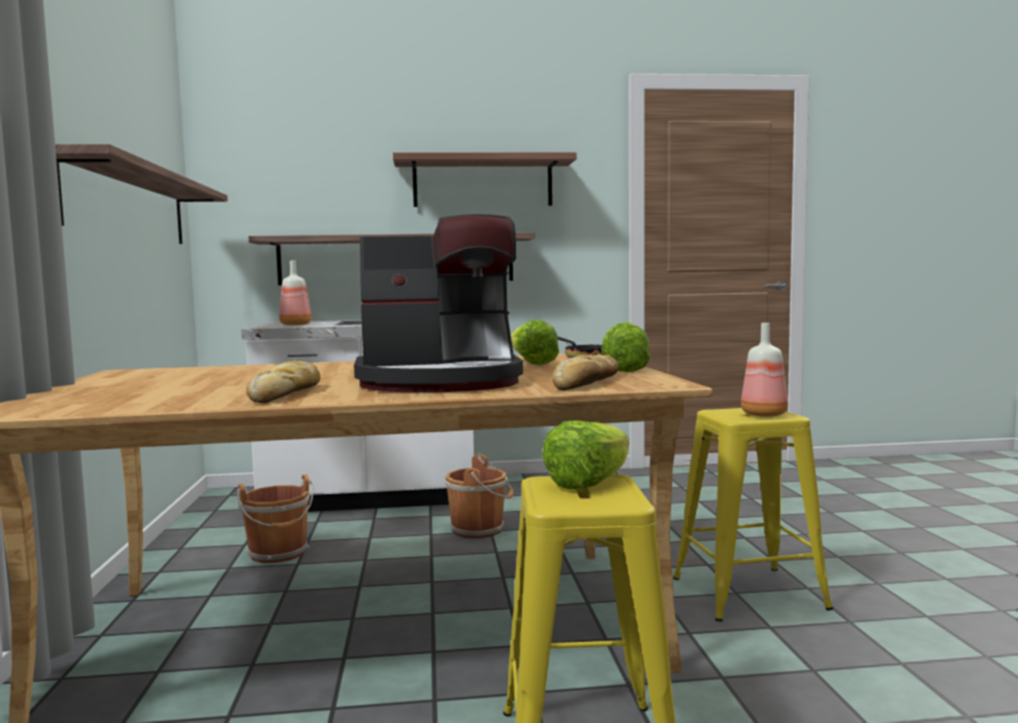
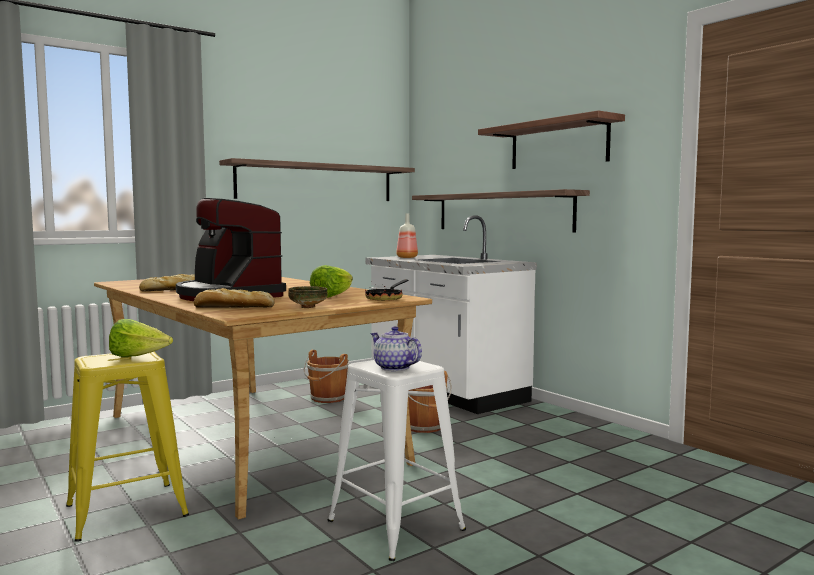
camera: 60 degrees right, 0 degrees up
lettuce [601,322,650,372] -> bowl [288,286,327,308]
yellow stool [673,408,833,622] -> white stool [328,360,466,561]
bottle [741,323,788,417] -> teapot [370,326,422,371]

